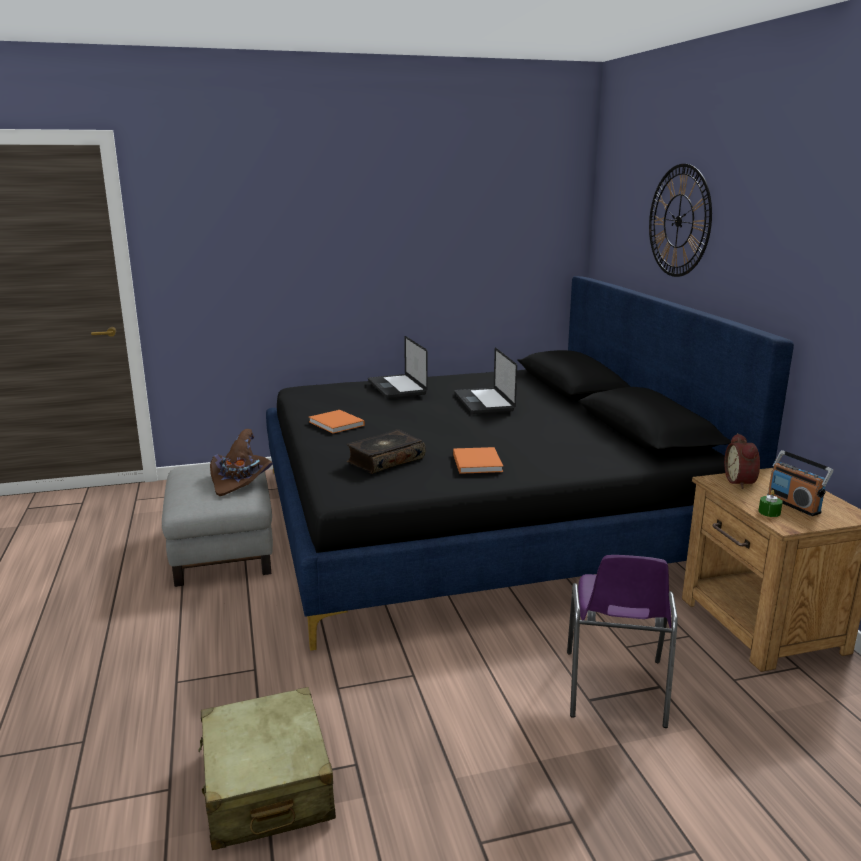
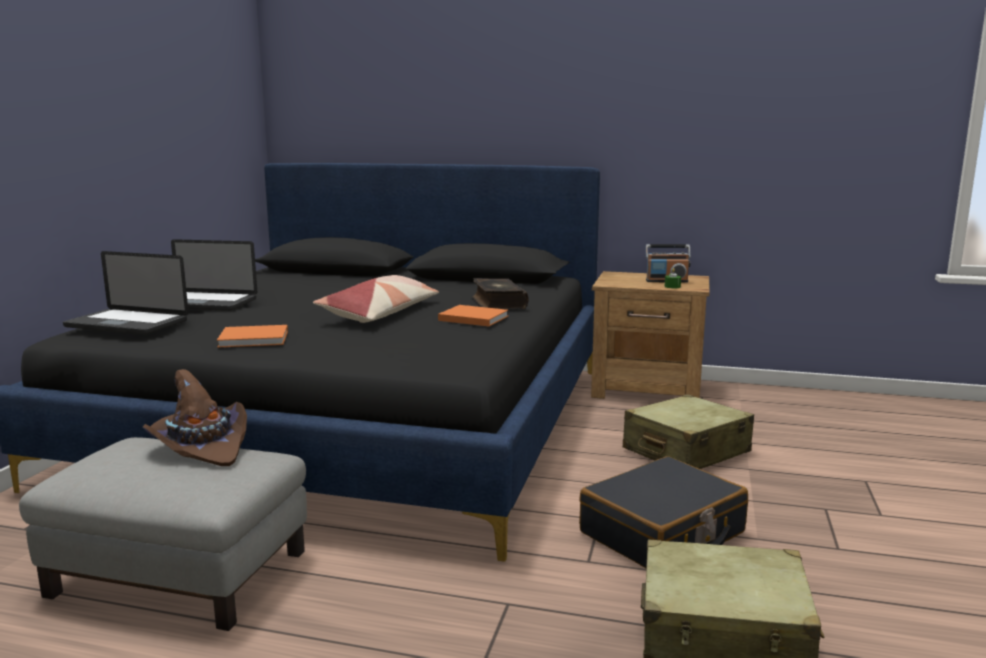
camera: 60 degrees left, 5 degrees down
book [347,429,426,474] -> book moved to [472,278,529,309]
laptop [454,348,517,414] -> laptop moved to [63,251,189,335]
purple chair [567,555,678,728] -> beige suitcase [623,394,754,469]
wall clock [649,164,712,277] -> none
alarm clock [724,433,760,489] -> none
none -> pillow [313,275,439,323]
none -> black suitcase [579,456,748,568]

